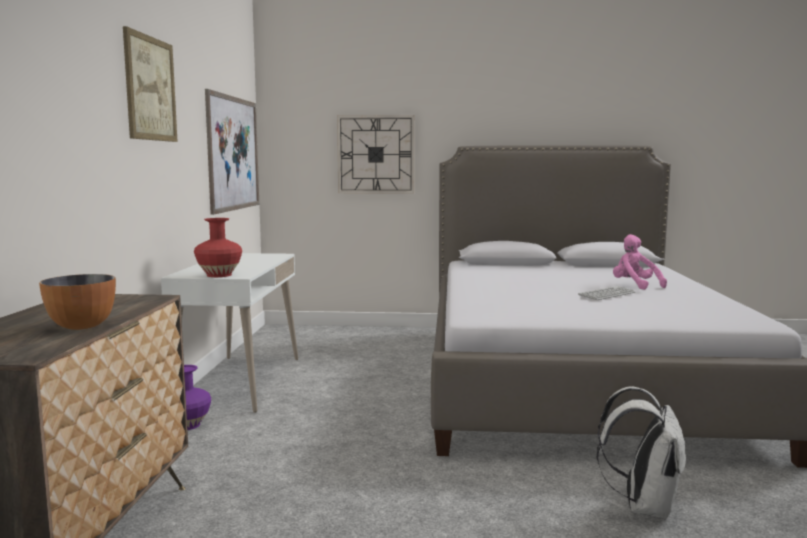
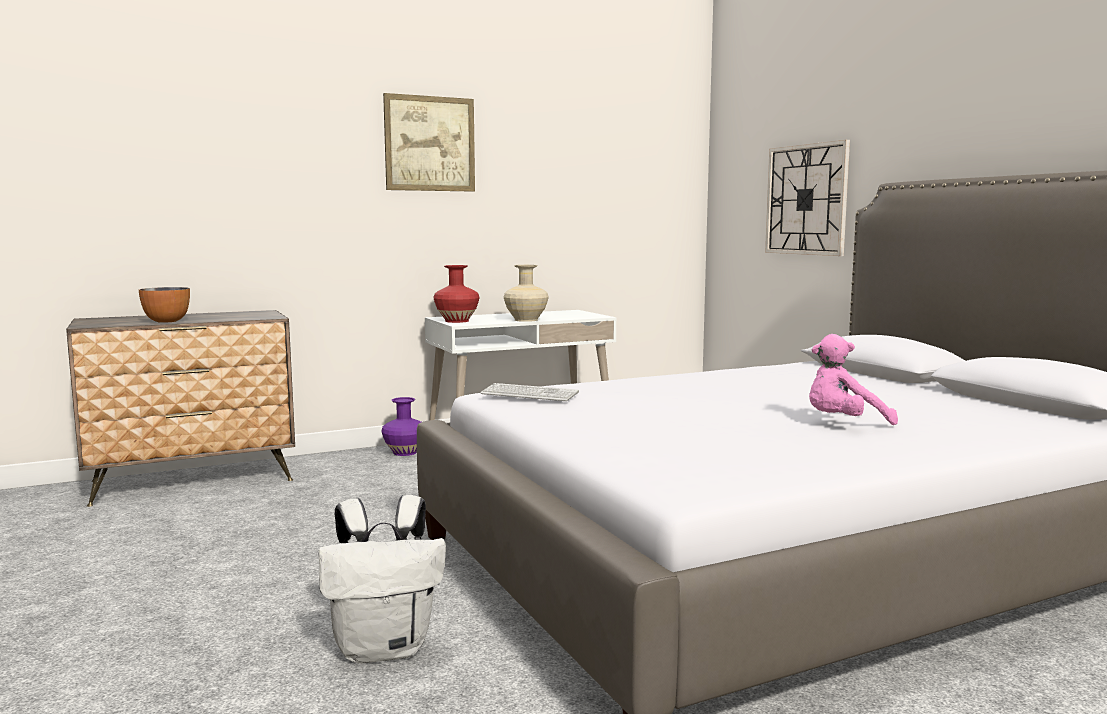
camera: 60 degrees right, 0 degrees up
picture [205,89,259,215] -> none
keyboard [578,286,635,300] -> keyboard moved to [480,383,579,401]
pink plush toy [613,234,667,290] -> pink plush toy turned 135 degrees counterclockwise [809,334,898,425]
none -> beige vase [504,265,549,322]

